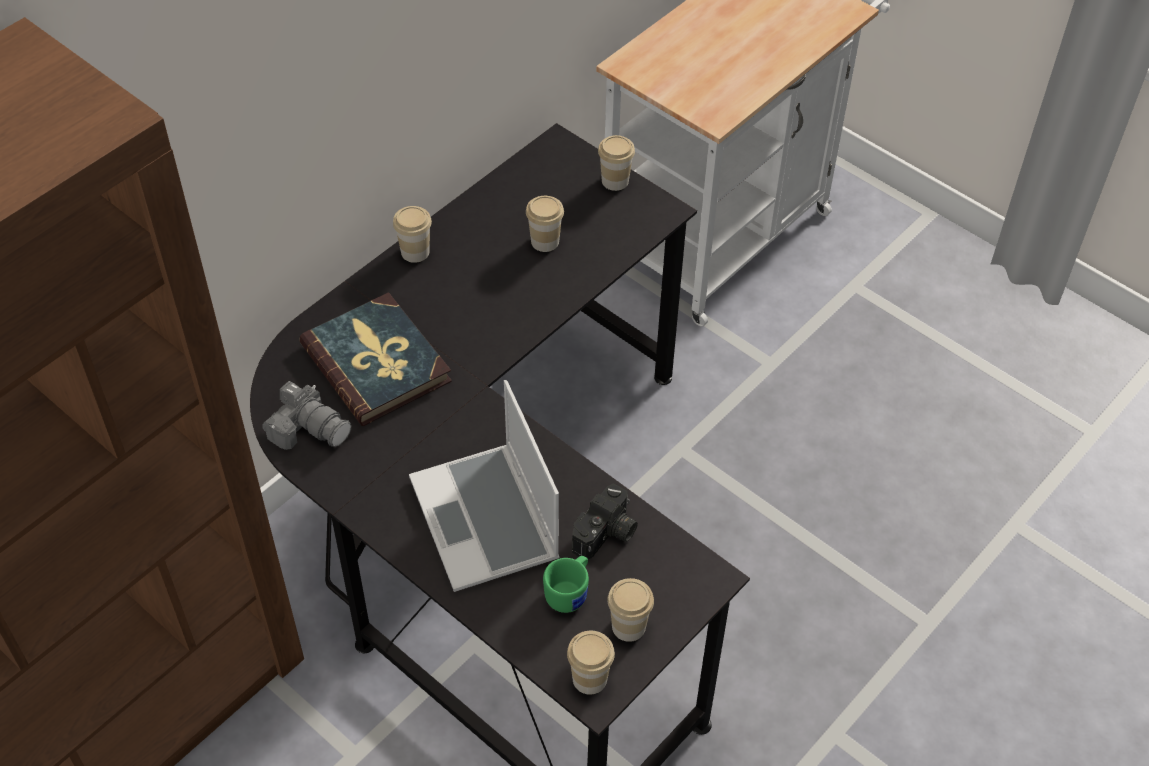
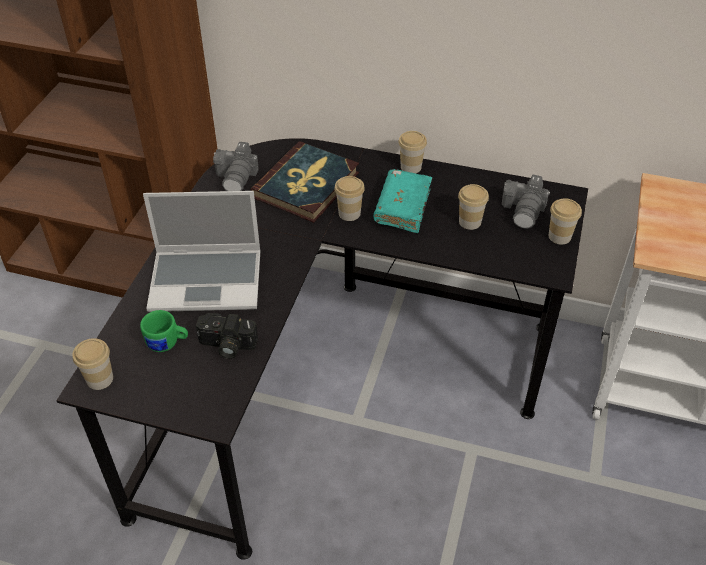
camera: 65 degrees right, 5 degrees down
laptop [409,380,560,592] -> laptop turned 135 degrees counterclockwise [143,191,260,312]
cup [607,578,654,642] -> cup moved to [334,176,365,221]
none -> turquoise book [373,169,432,233]
none -> camera [502,175,550,229]

